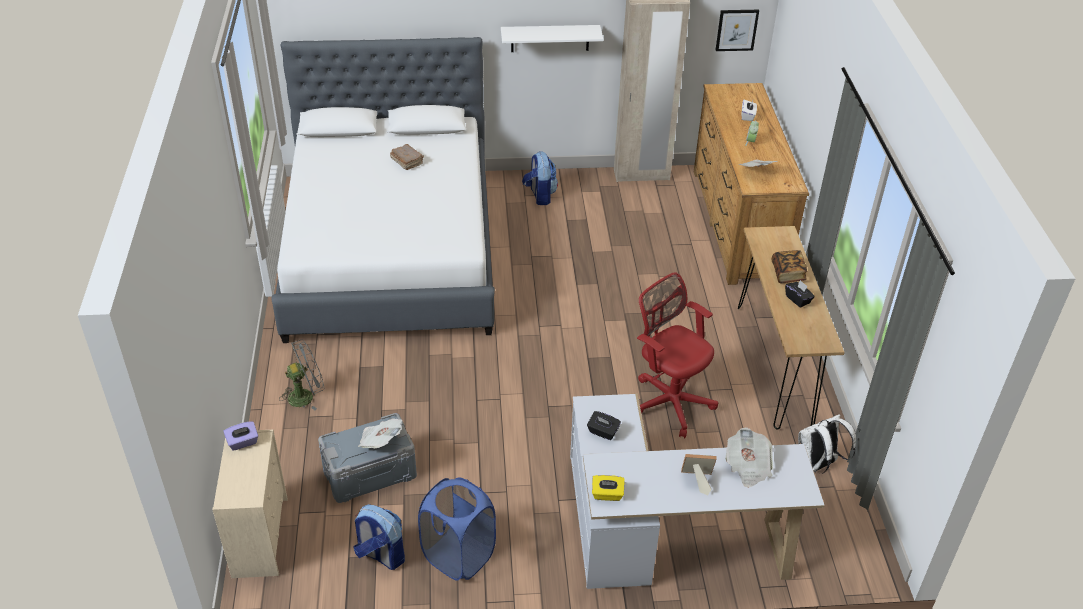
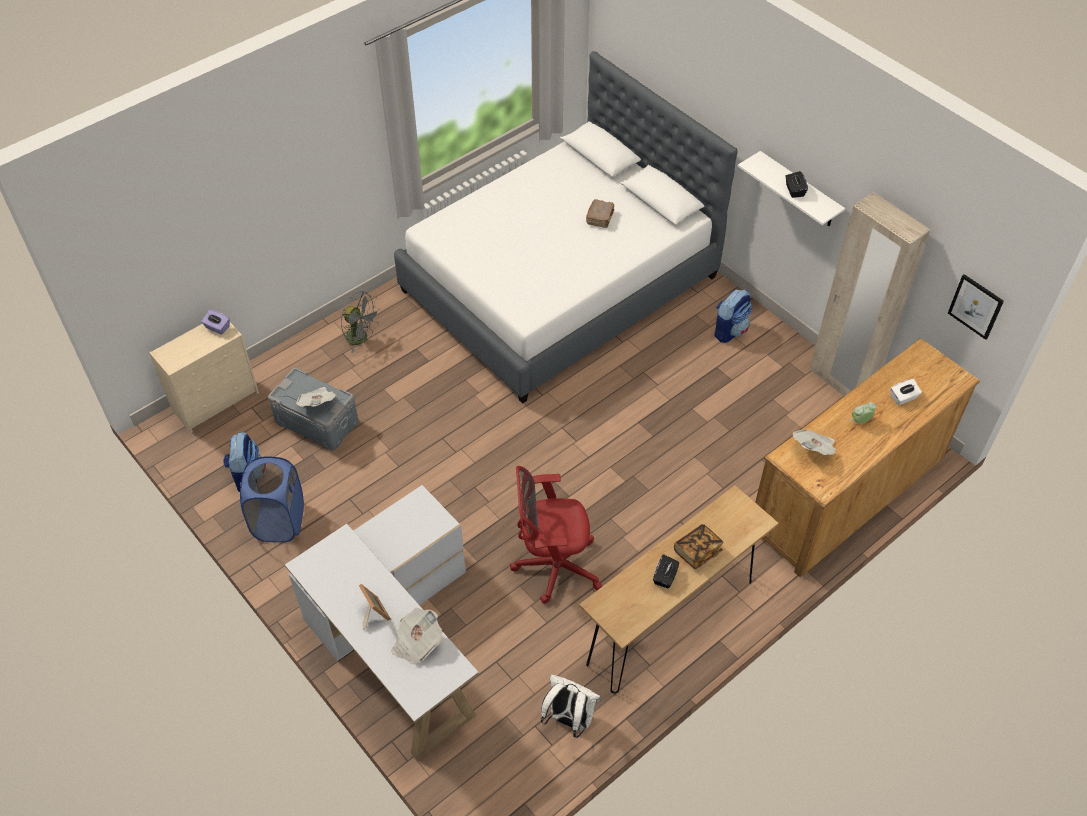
camera: 55 degrees right, 10 degrees up
black tissue box [587,411,621,440] -> black tissue box moved to [785,171,808,198]
yellow tissue box [592,475,625,501] -> none
red office chair [637,272,718,438] -> red office chair turned 105 degrees counterclockwise [510,466,602,604]

